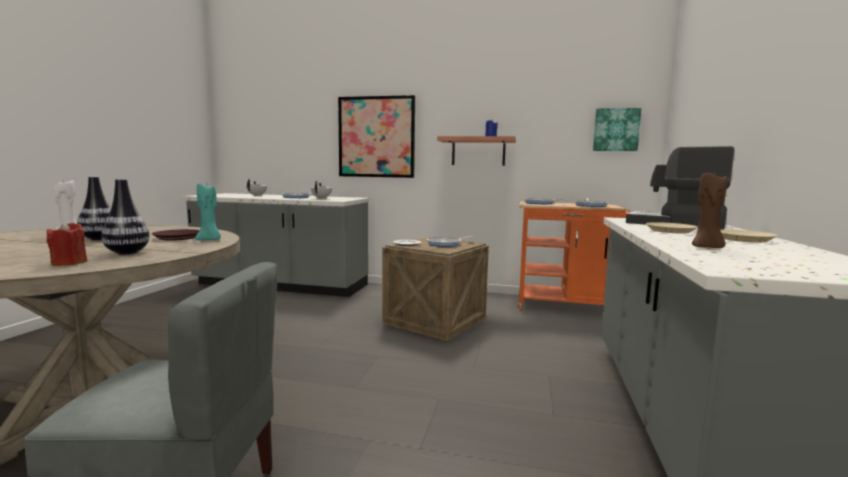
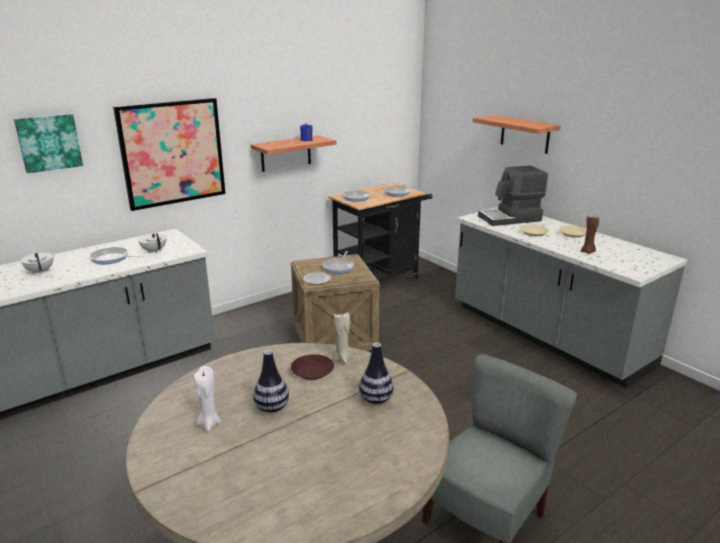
camera: 50 degrees left, 15 degrees up
red candle [47,221,87,266] -> none
turquoise candle [195,184,221,240] -> beige candle [333,312,352,364]
orange cart [518,202,631,311] -> black cart [328,183,432,281]
picture [593,108,641,151] -> picture moved to [14,114,83,173]
none -> shelf [473,115,561,154]

